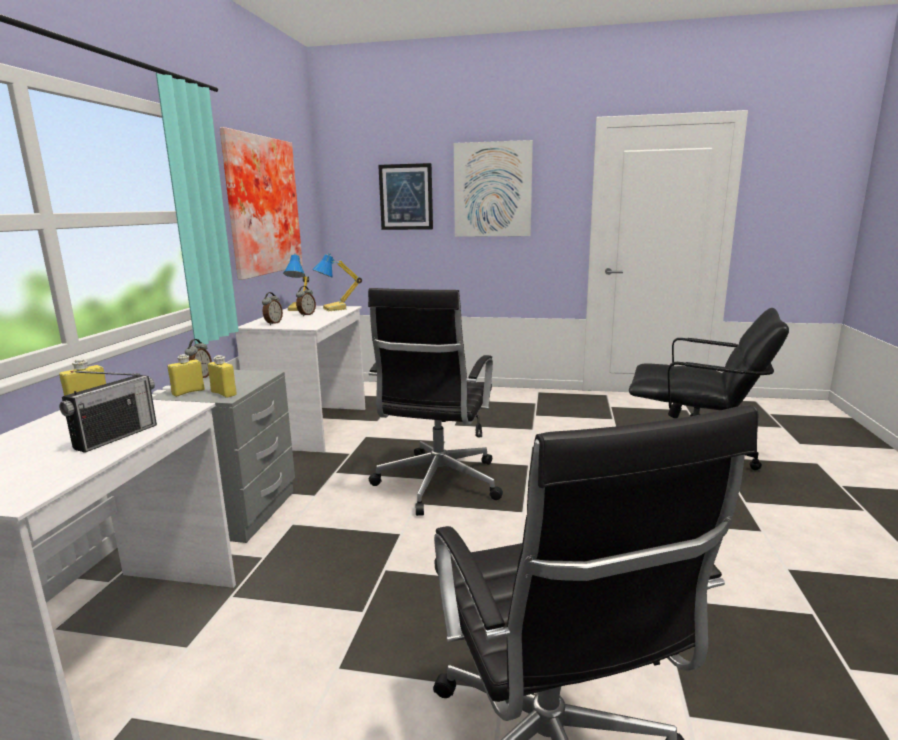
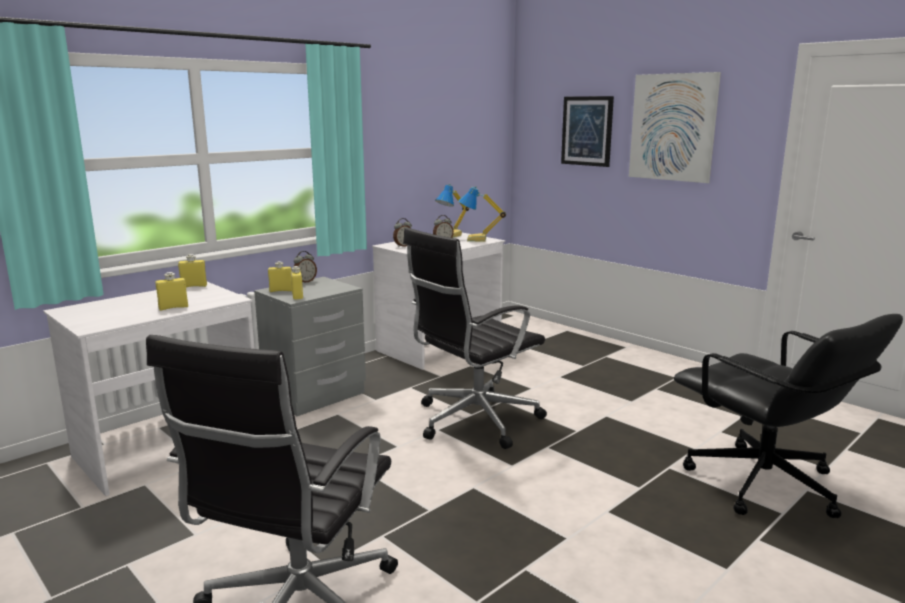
camera: 35 degrees right, 0 degrees up
radio [59,371,157,453] -> yellow bottle [155,272,188,311]
picture [220,127,303,280] -> none

